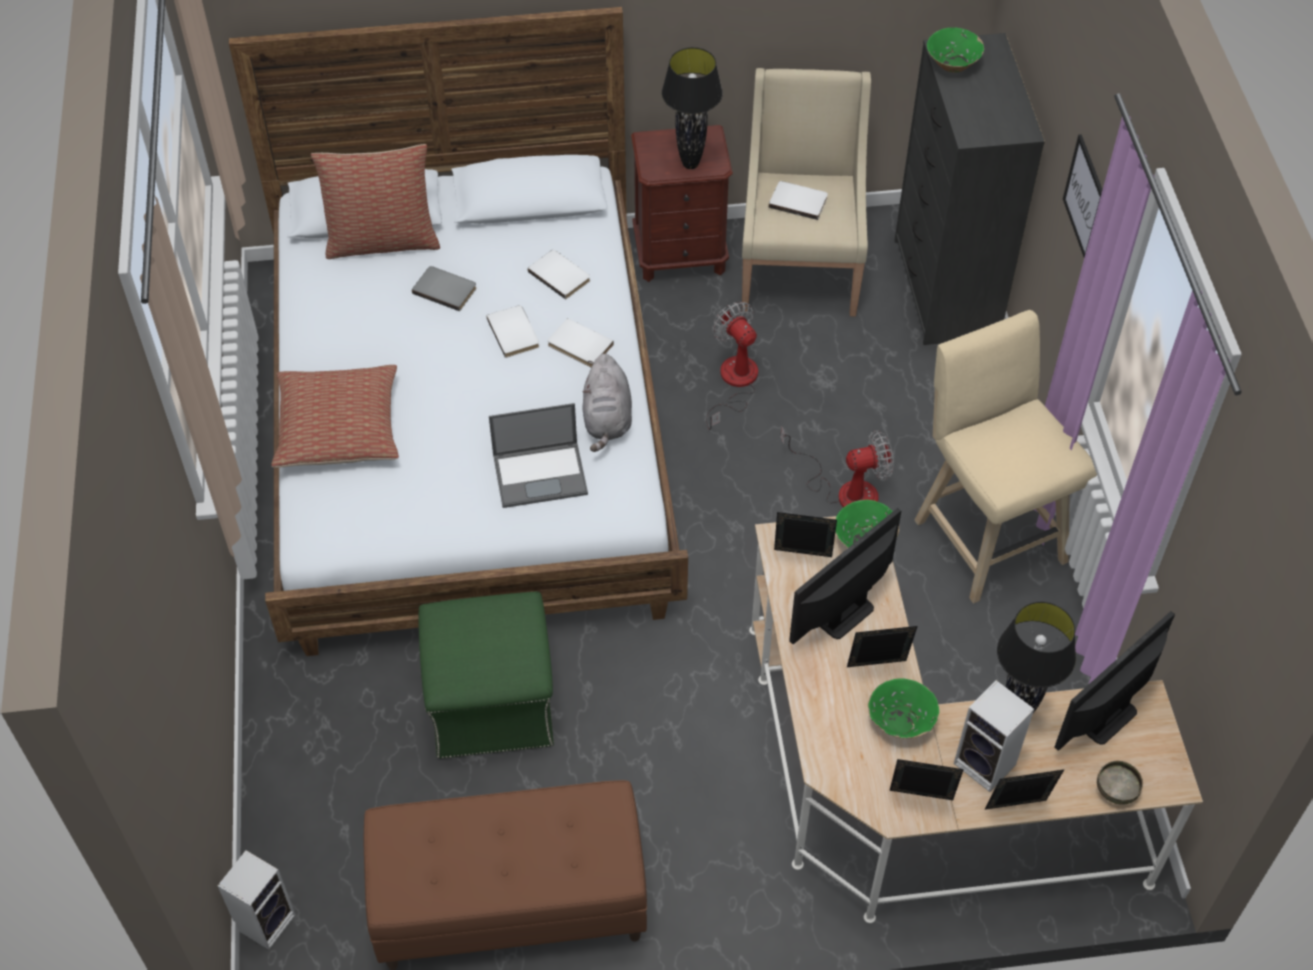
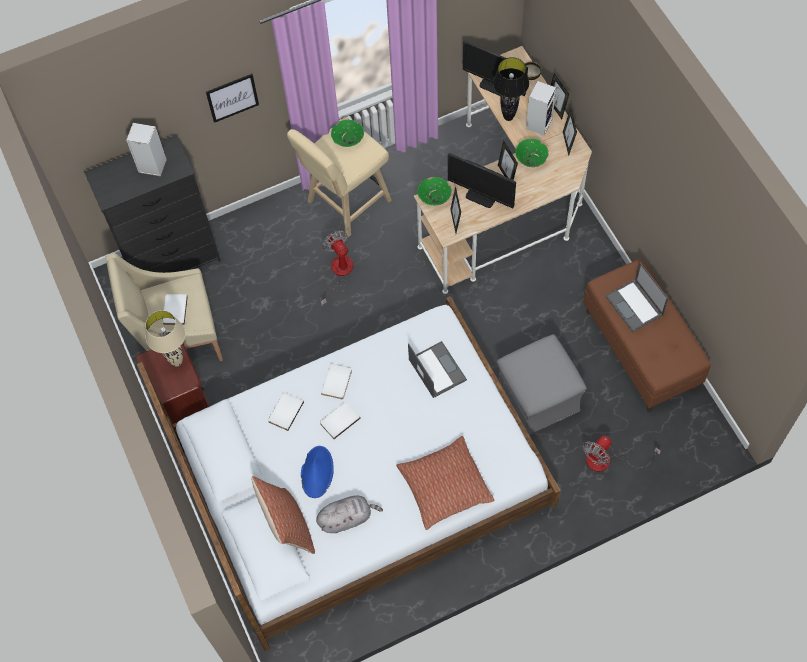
camera: 105 degrees left, 10 degrees up
speaker [217,850,296,950] -> speaker moved to [126,123,167,177]
grey book [412,266,477,311] -> blue hat [301,446,334,498]
green ottoman [418,591,554,758] -> grey ottoman [497,334,587,435]
grey plush toy [582,354,632,452] -> grey plush toy moved to [316,495,383,533]
black table lamp [662,47,723,169] -> beige table lamp [145,310,185,367]
fan [706,302,758,430] -> fan moved to [583,435,661,472]
green bowl [927,28,984,73] -> green bowl moved to [331,120,364,147]
none -> laptop [605,262,669,332]

